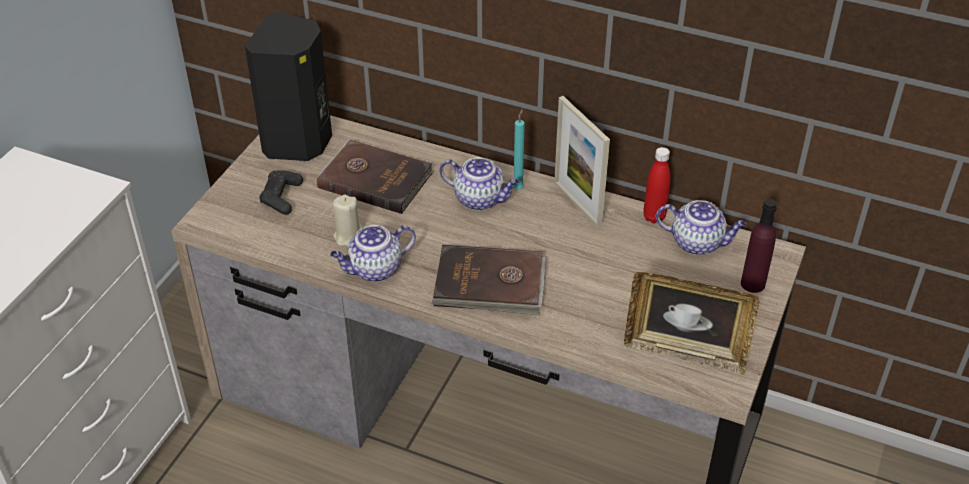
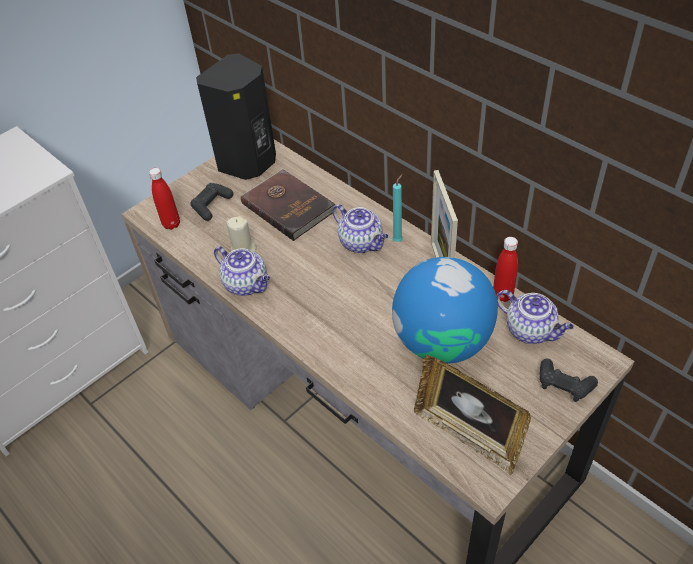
camera: 25 degrees right, 5 degrees up
teapot [330,225,416,282] -> teapot turned 135 degrees counterclockwise [214,246,270,296]
brown book [431,245,546,316] -> none
purple bottle [741,199,777,293] -> black game controller [540,358,598,402]
none -> red bottle [149,168,180,230]
none -> globe [392,257,498,364]

